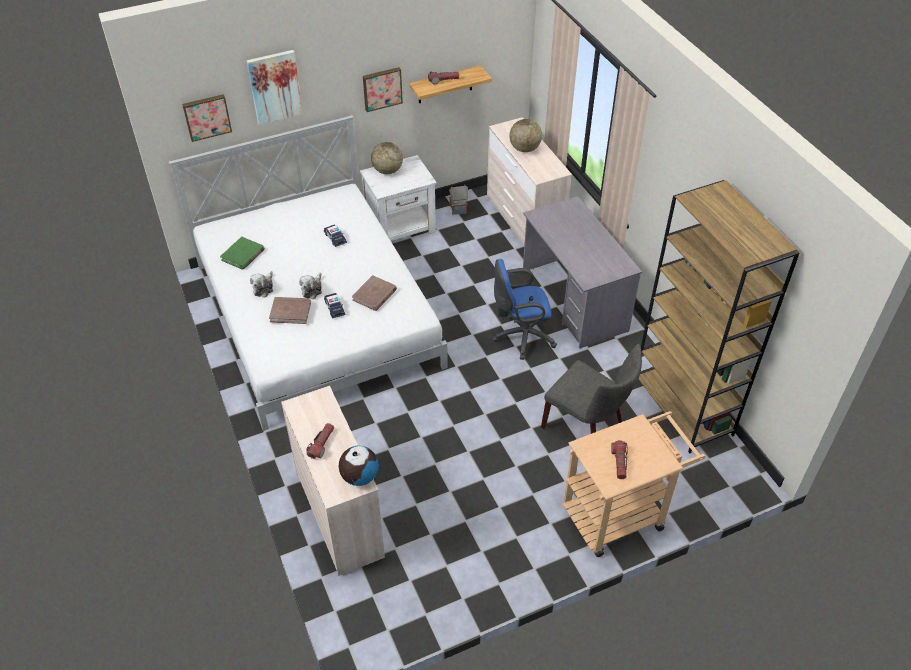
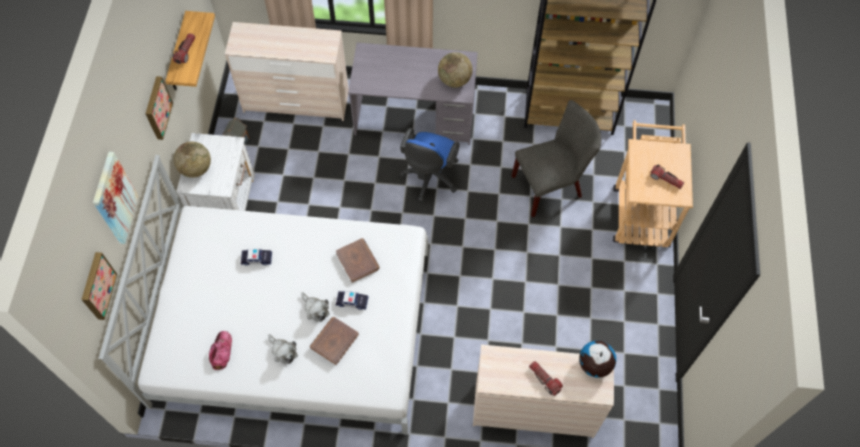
camera: 60 degrees left, 15 degrees up
green book [220,237,265,270] -> cap [209,331,232,370]
globe [509,119,542,152] -> globe moved to [438,52,473,87]

